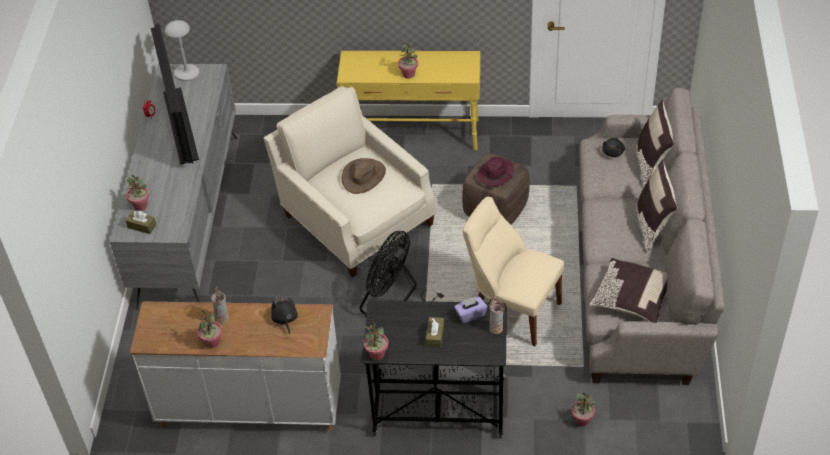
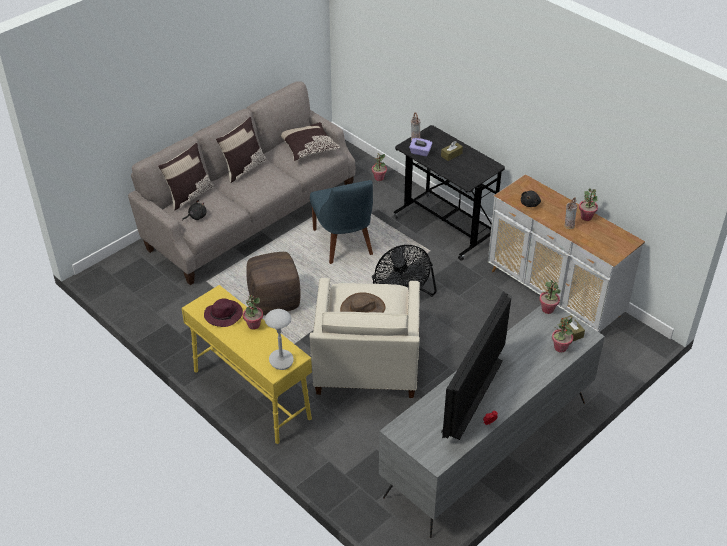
camera: 140 degrees left, 5 degrees down
grey table lamp [165,20,199,81] -> grey table lamp moved to [265,309,294,370]
potted plant [364,320,388,360] -> potted plant moved to [539,280,561,314]
beige chair [463,197,564,346] -> blue chair [310,180,373,264]
purple hat [477,157,514,187] -> purple hat moved to [204,298,243,327]

